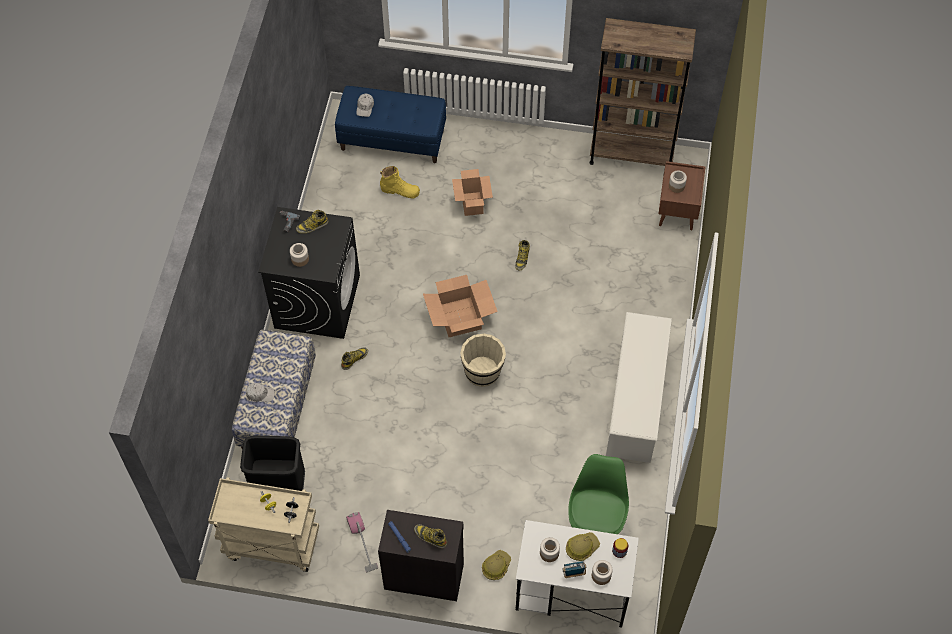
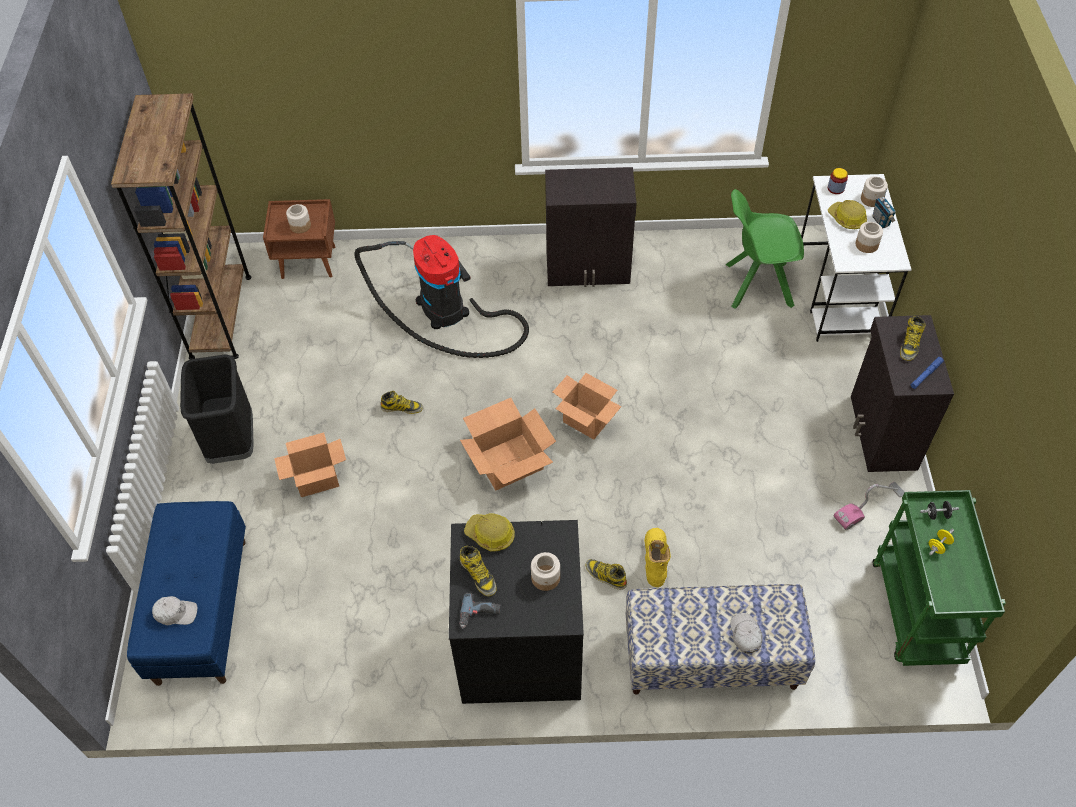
camera: 100 degrees left, 5 degrees down
beige cart [208,478,319,572] -> green cart [873,490,1006,666]
black trash can [240,436,305,491] -> black trash can moved to [180,354,254,464]
yellow boot [380,166,420,199] -> yellow boot moved to [644,528,671,587]
beige bucket [460,334,506,387] -> cardboard box [553,373,622,440]
hard hat [482,550,511,580] -> hard hat moved to [464,514,515,552]
white shoe rack [606,312,672,463] -> black cabinet [545,167,637,287]
none -> vacuum cleaner [354,235,529,358]

